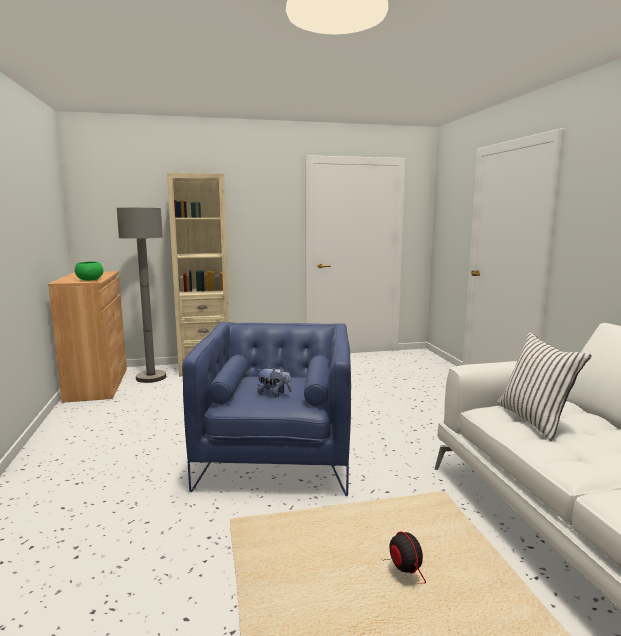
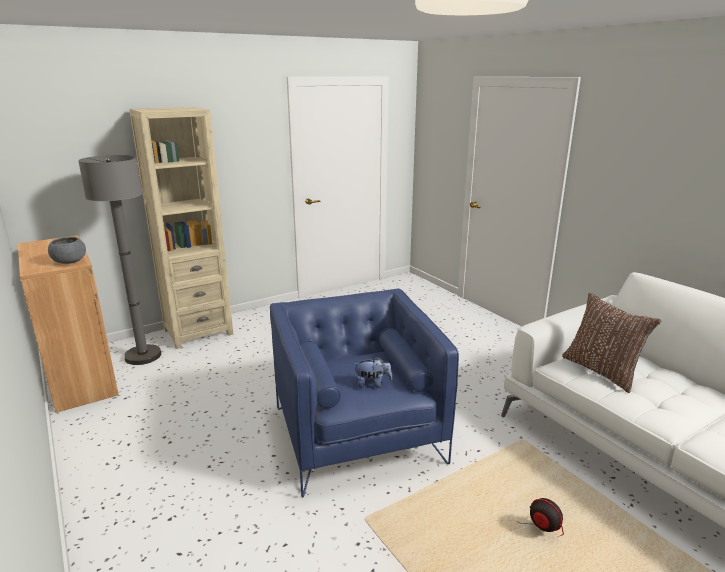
camera: 20 degrees left, 10 degrees up
green bowl [75,261,103,281] -> grey bowl [48,237,86,264]
white pillow [497,332,591,442] -> brown pillow [562,293,661,393]

